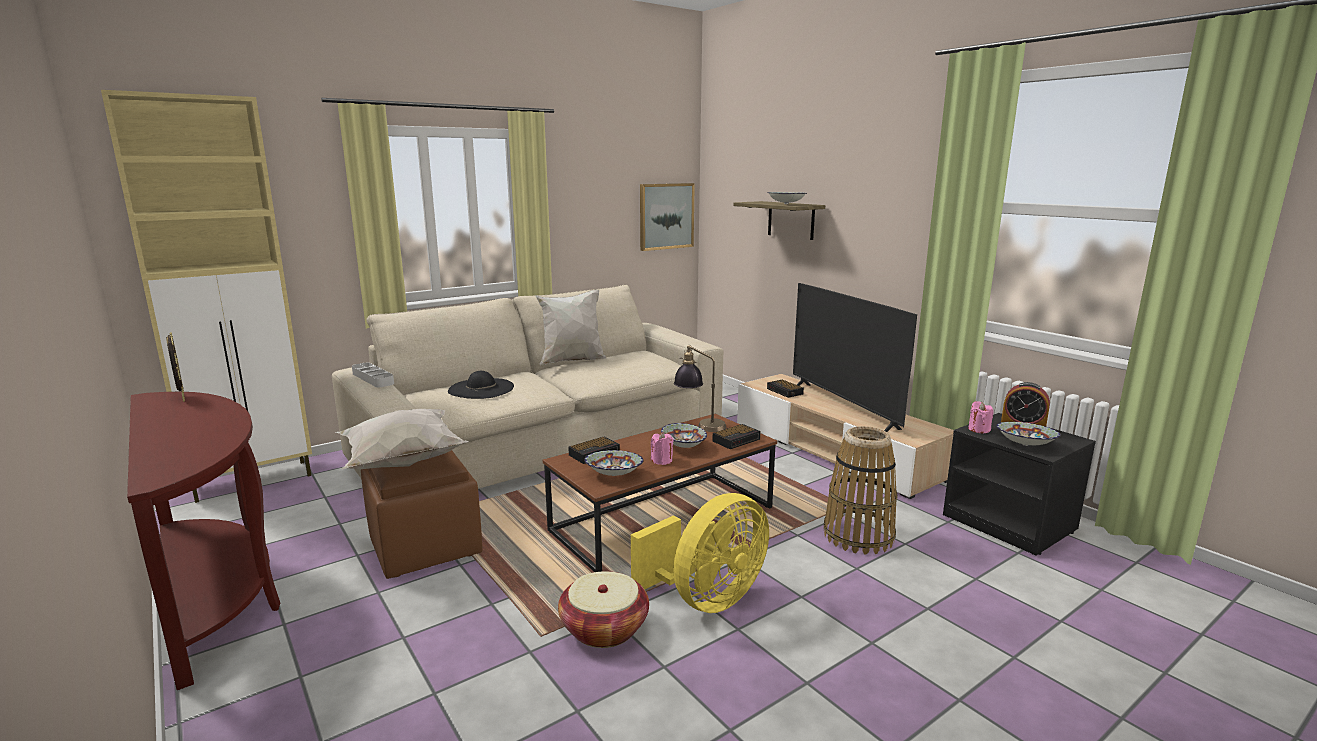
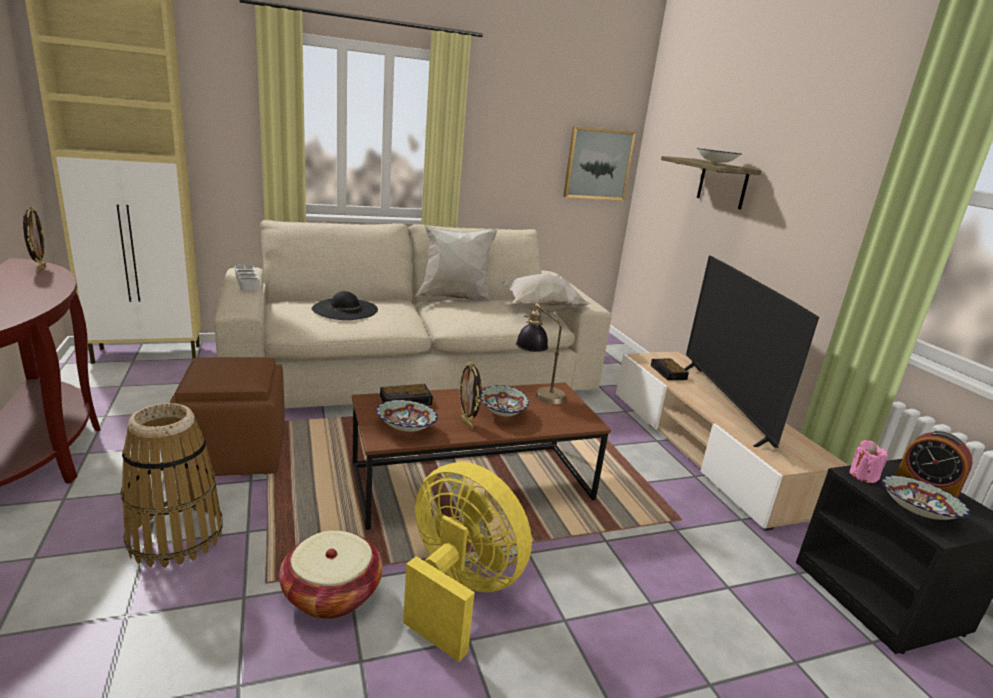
camera: 15 degrees right, 5 degrees up
white pillow [336,409,469,469] -> white pillow moved to [499,273,592,313]
yellow fan [631,493,769,613] -> yellow fan turned 120 degrees counterclockwise [403,462,532,662]
pink candle [651,432,673,465] -> picture frame [459,362,482,430]
alarm clock [713,424,760,449] -> none
basket [824,426,898,555] -> basket moved to [120,403,223,567]

